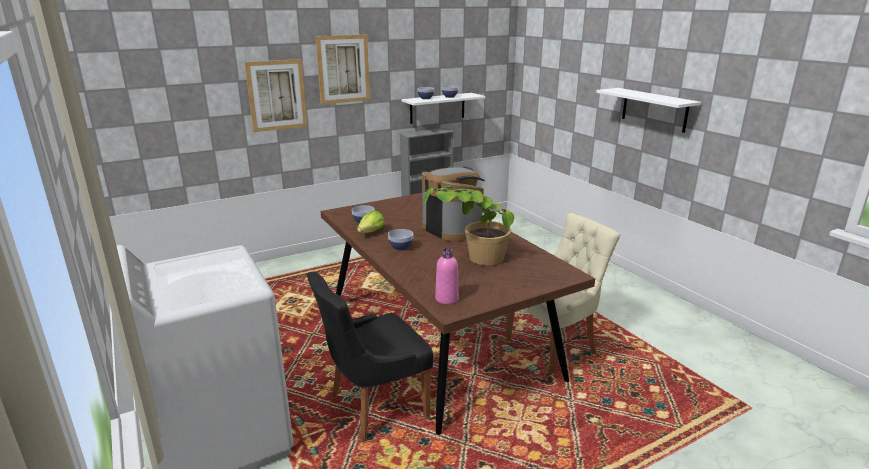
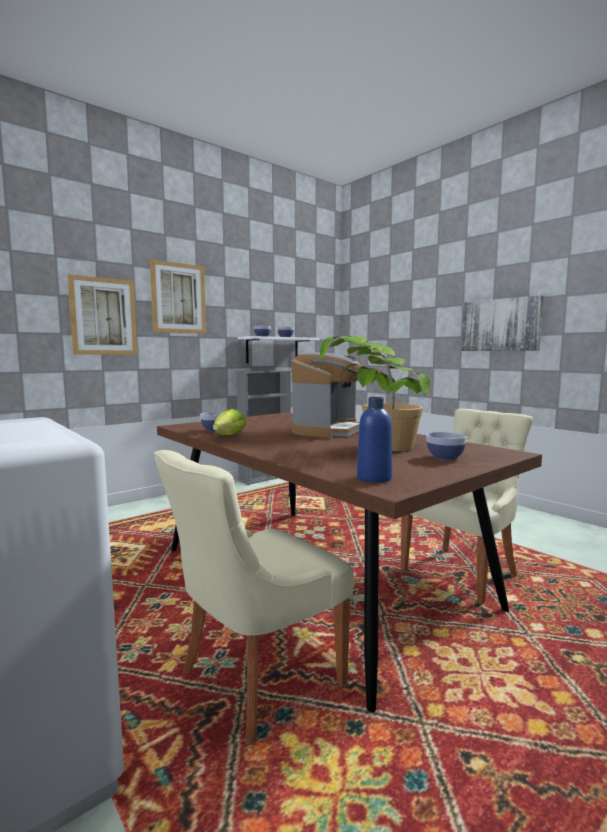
camera: 10 degrees left, 15 degrees down
black chair [307,272,433,443] -> beige chair [154,450,354,745]
bowl [388,229,413,251] -> bowl moved to [426,432,467,460]
coffee machine [422,167,485,242] -> coffee machine turned 75 degrees clockwise [292,352,363,438]
pink bottle [435,248,459,304] -> blue bottle [357,397,392,483]
white shelf [596,88,701,133] -> picture [461,295,543,351]

